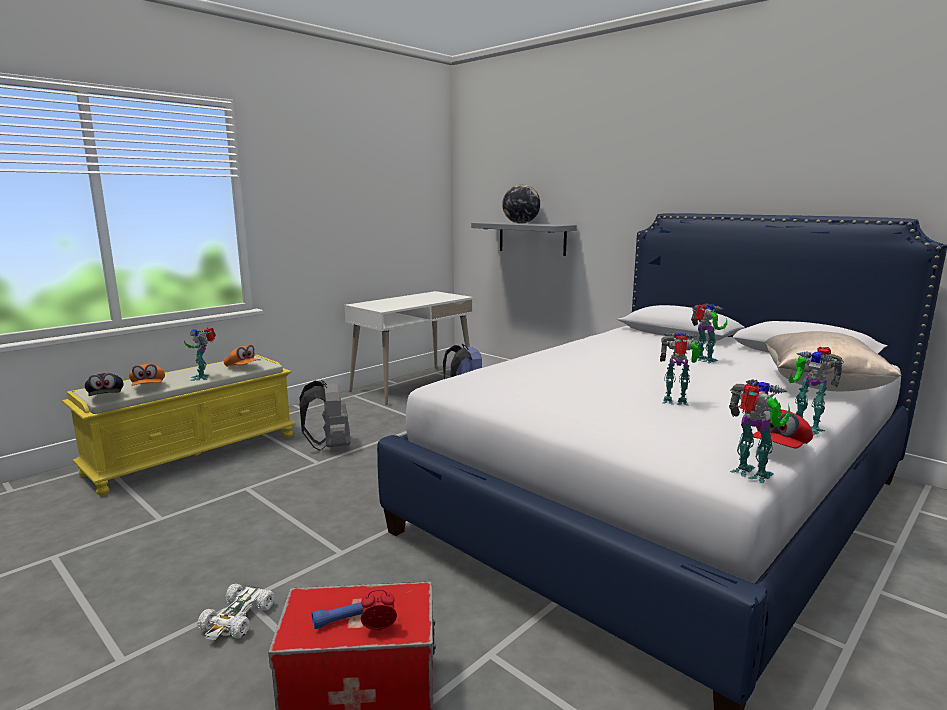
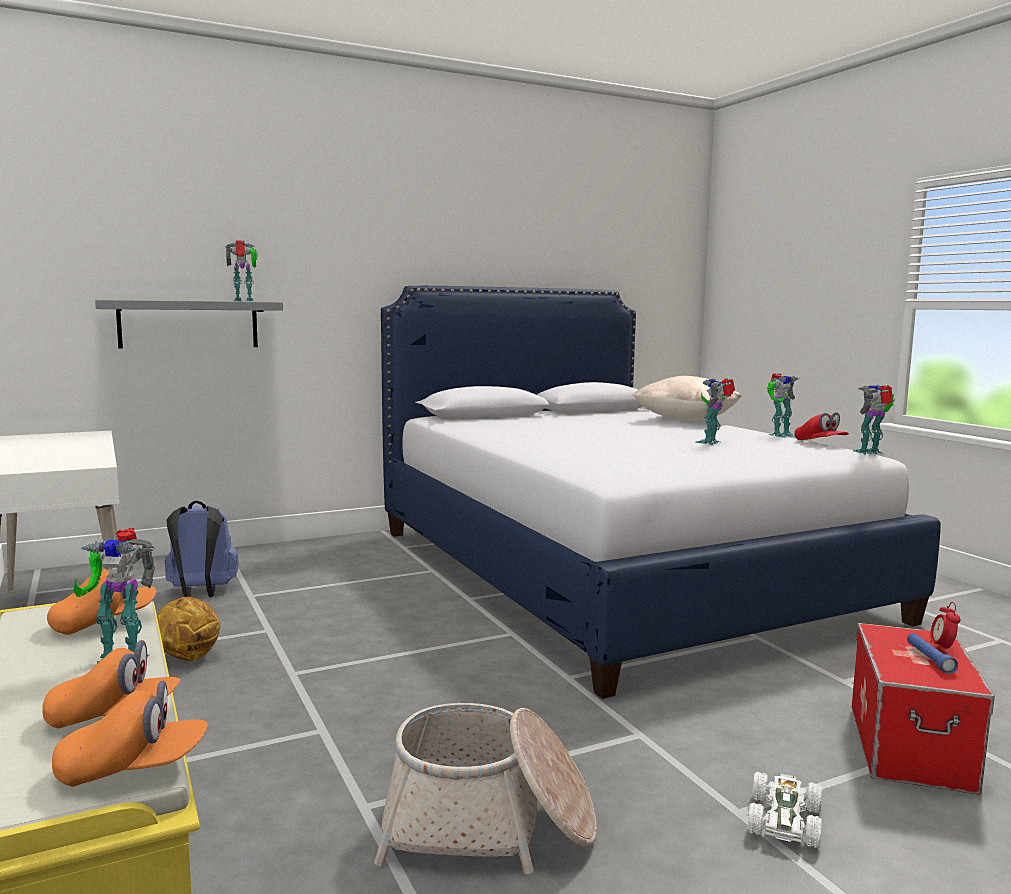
camera: 70 degrees left, 5 degrees down
black cap [85,373,124,396] -> orange cap [52,681,208,787]
white toy car [197,584,274,640] -> white toy car turned 105 degrees counterclockwise [748,772,822,848]
grey backpack [299,380,351,451] -> none
globe [502,184,540,224] -> none
toy robot [691,304,727,364] -> toy robot moved to [225,240,258,301]
none -> basketball [157,597,220,661]
none -> basket [374,703,597,874]

